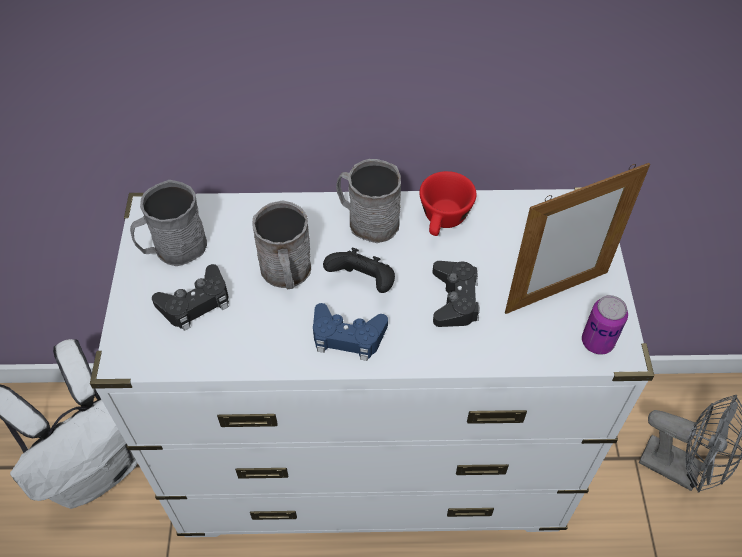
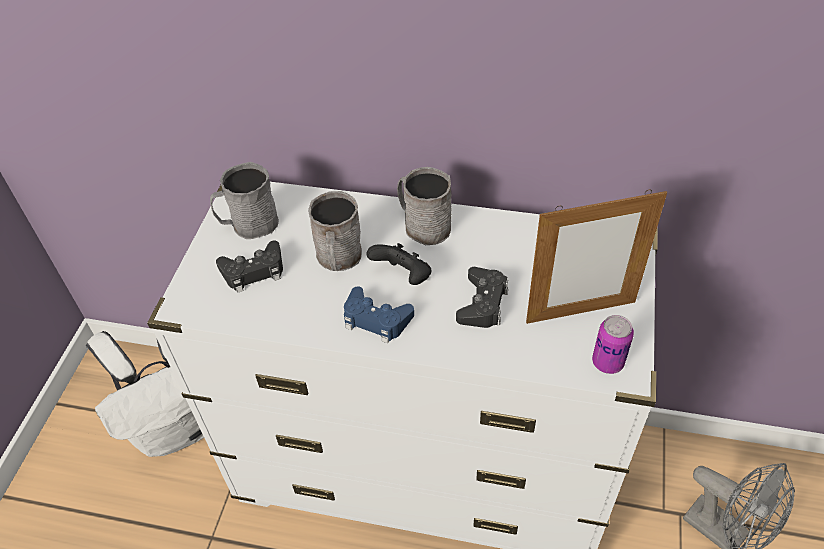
camera: 15 degrees right, 5 degrees down
red cup [419,171,477,236] -> none

